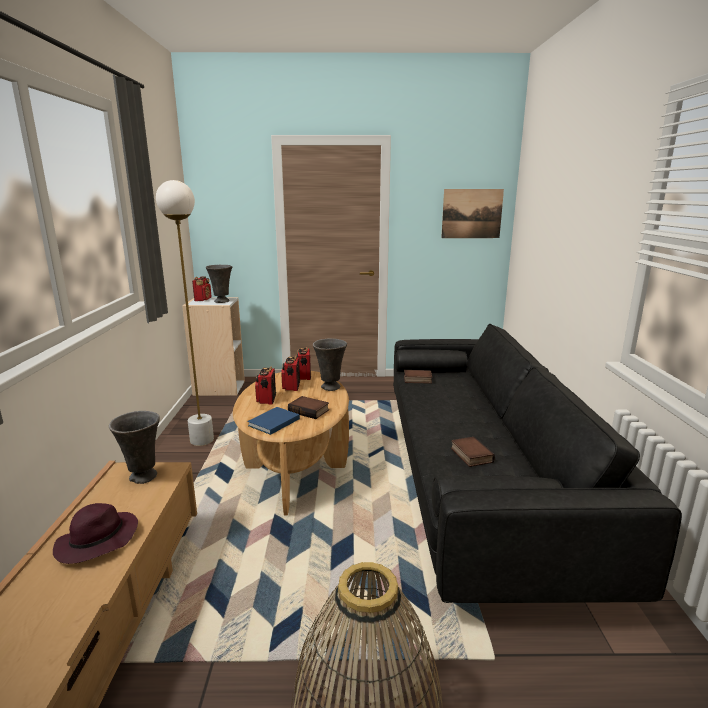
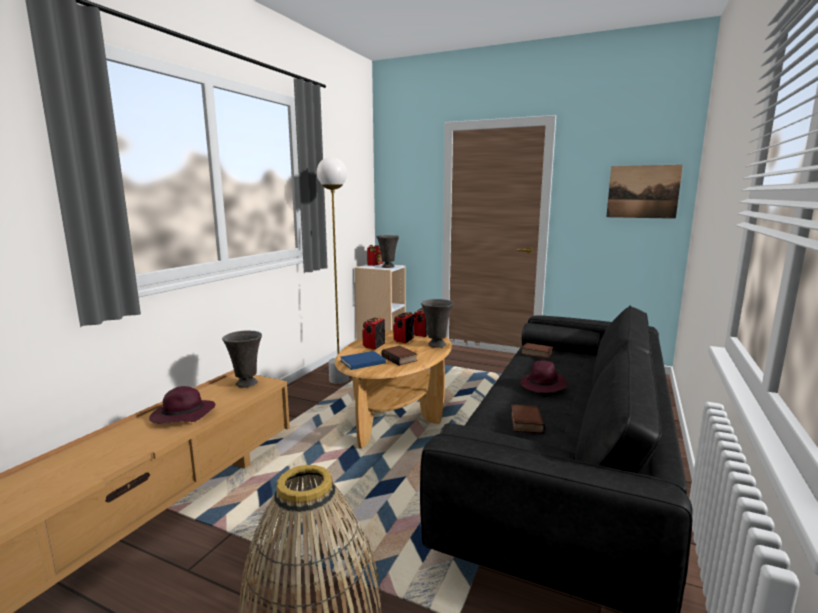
camera: 25 degrees right, 5 degrees down
none -> purple hat [519,360,567,393]

